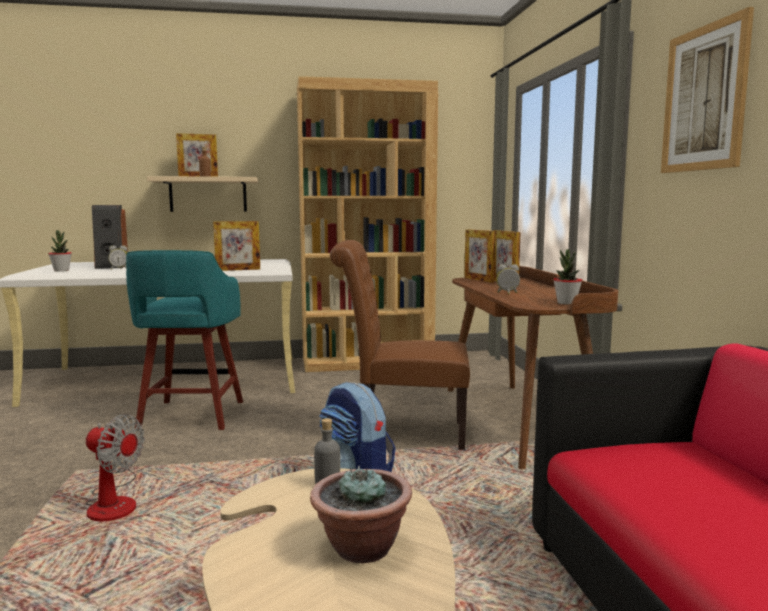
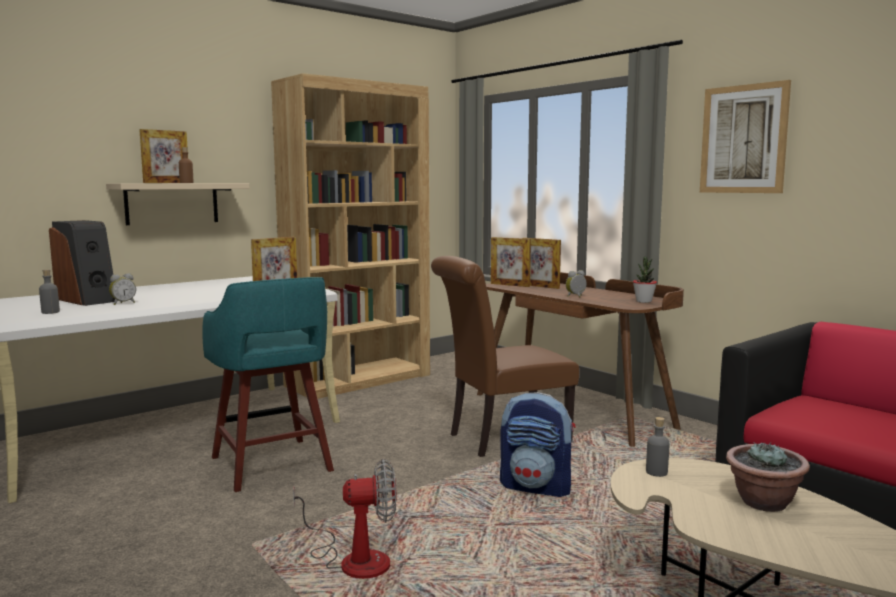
camera: 30 degrees left, 0 degrees up
potted plant [48,230,72,272] -> grey bottle [39,269,60,314]

